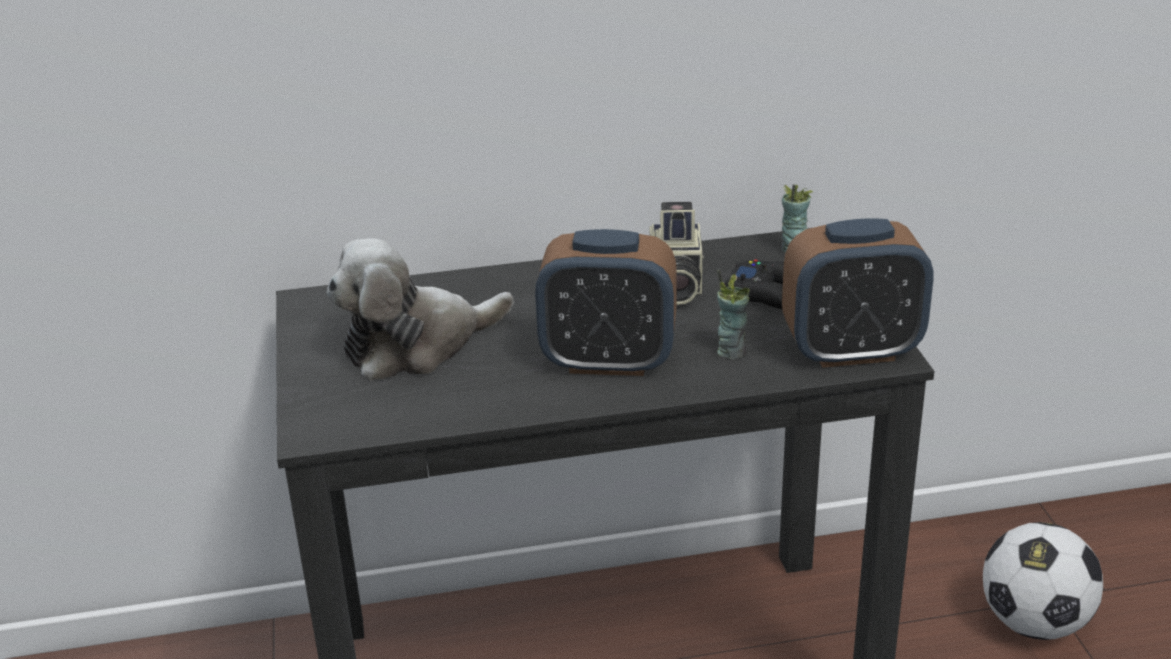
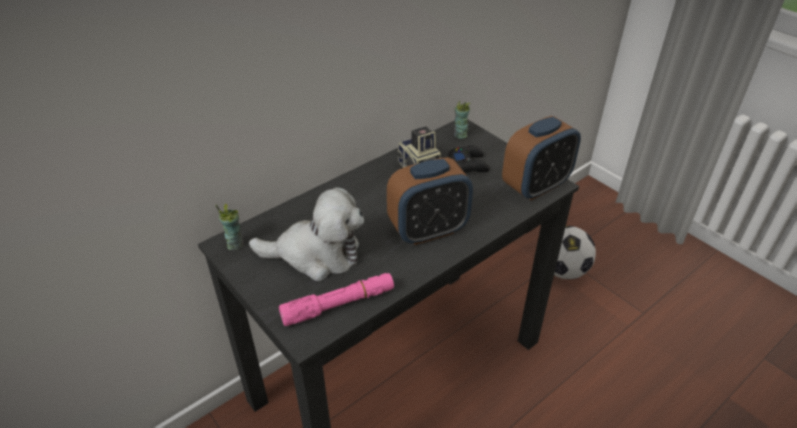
camera: 30 degrees left, 10 degrees up
plush toy [326,238,514,381] -> plush toy turned 120 degrees counterclockwise [249,187,364,281]
cup [717,270,750,359] -> cup moved to [215,204,244,250]
none -> pink flashlight [279,273,394,326]

